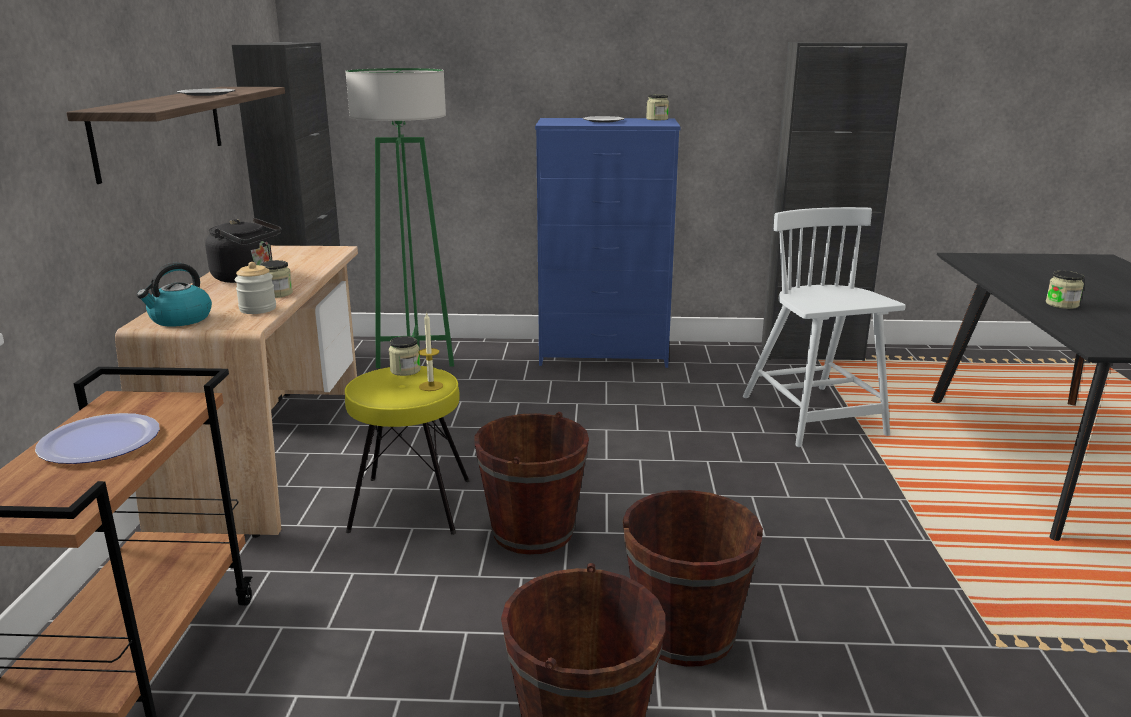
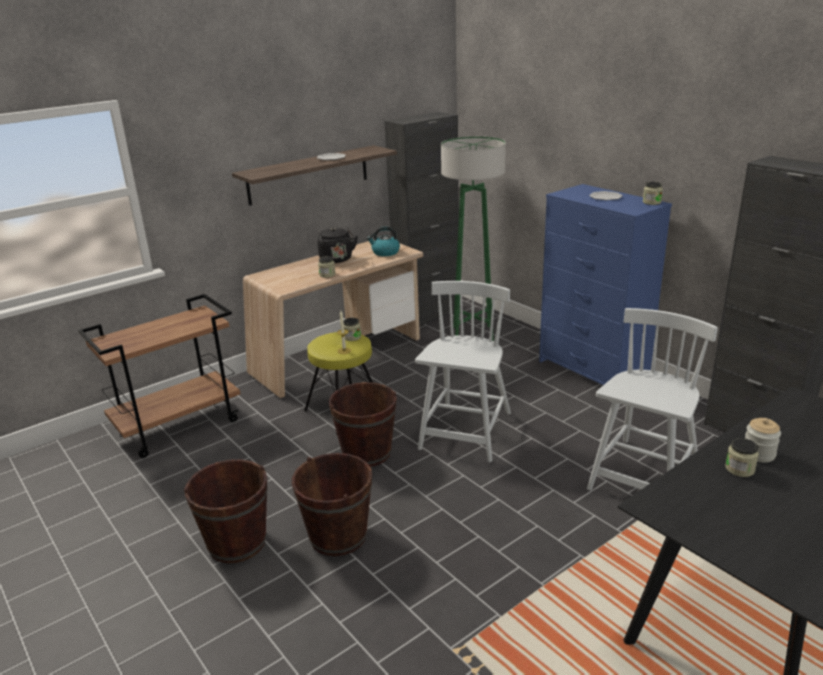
camera: 50 degrees right, 5 degrees up
plate [35,413,160,464] -> none
kettle [137,263,212,327] -> kettle moved to [367,226,400,256]
jar [235,262,276,314] -> jar moved to [745,418,781,462]
none -> white chair [415,281,511,462]

